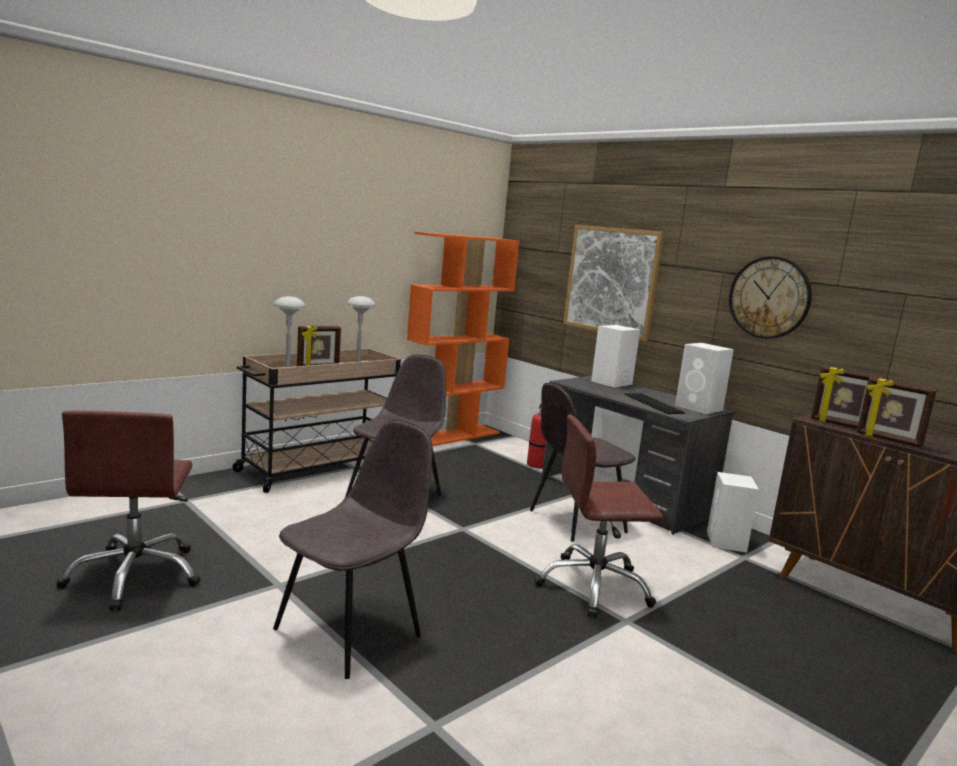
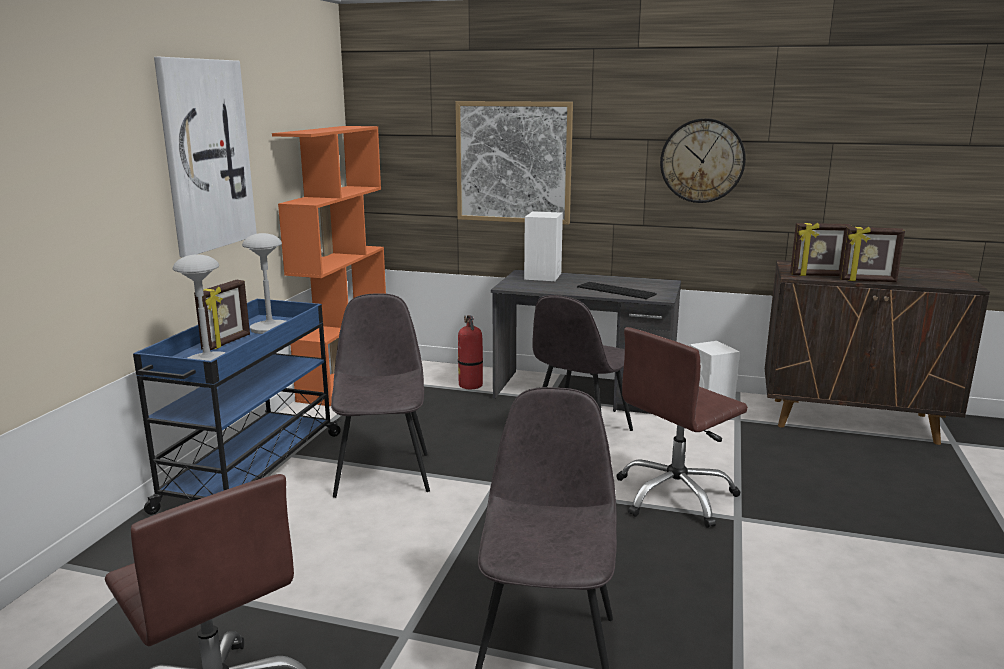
camera: 30 degrees left, 5 degrees up
beige cart [232,348,401,493] -> blue cart [133,299,342,515]
white speaker [675,343,734,414] -> none
none -> picture [154,57,257,258]

